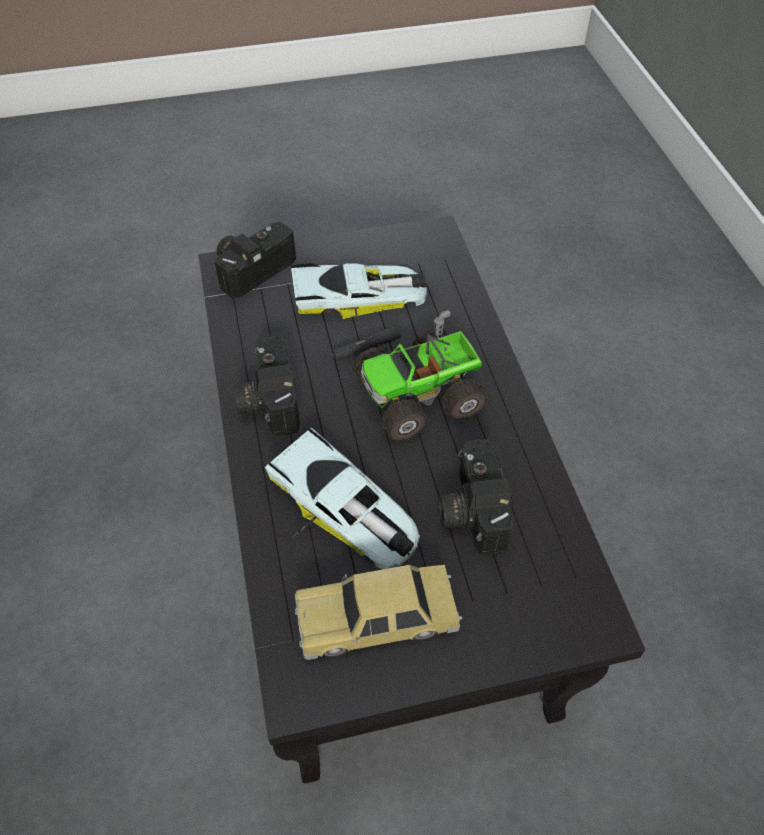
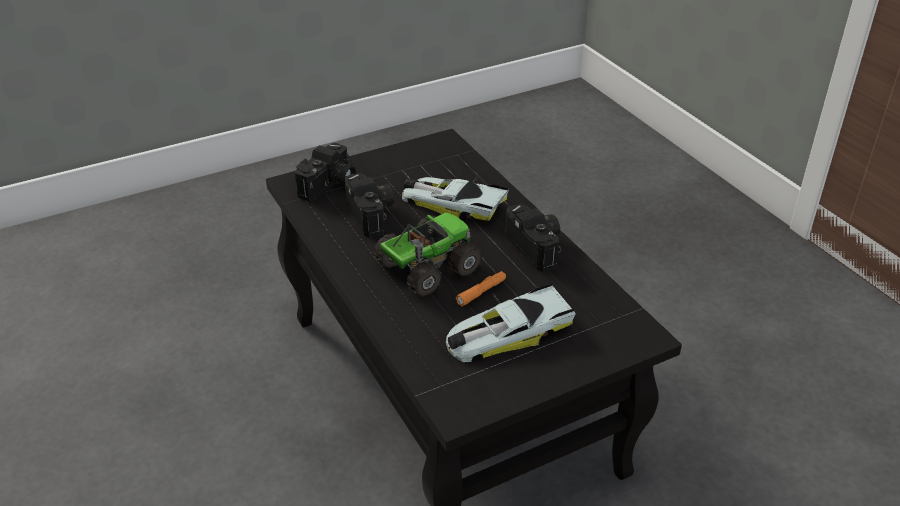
camera: 165 degrees right, 15 degrees down
camera [215,222,296,299] -> camera moved to [295,143,356,202]
toy car [295,565,463,660] -> none
black flashlight [333,325,401,360] -> orange flashlight [456,271,506,306]

